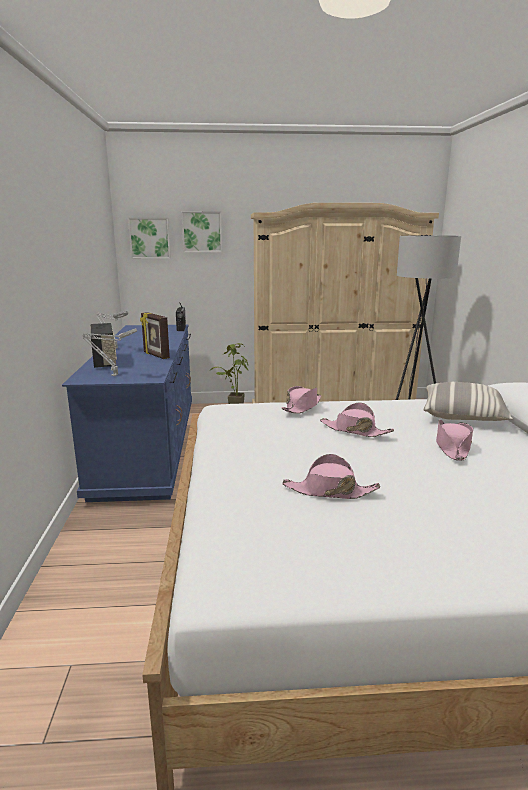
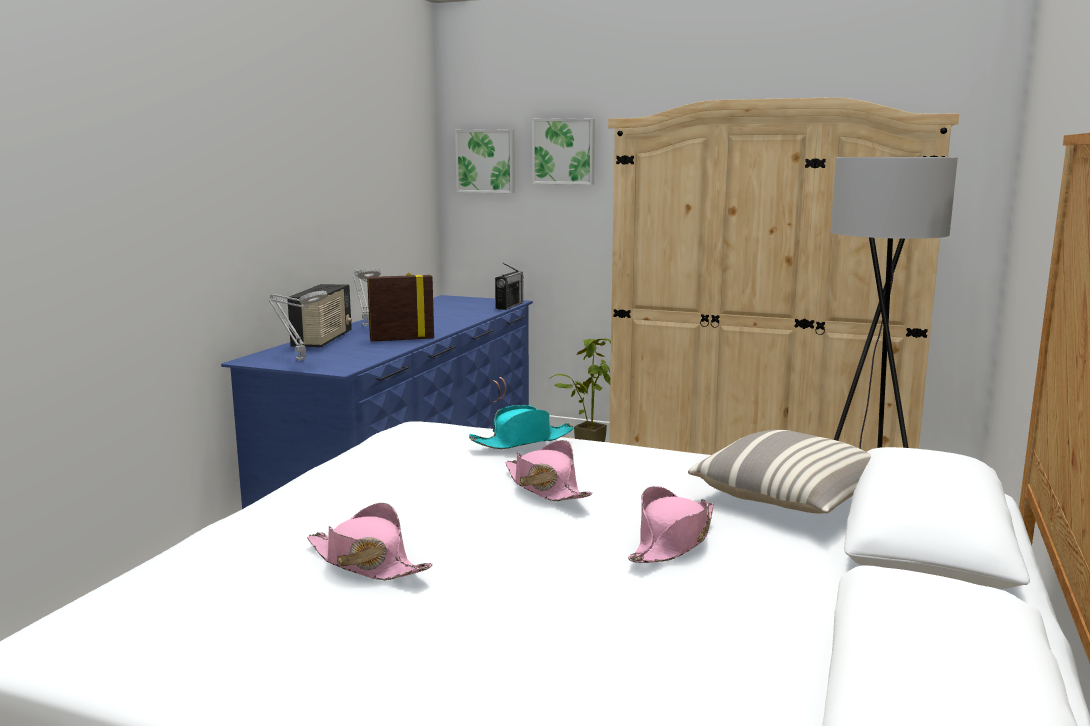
camera: 25 degrees right, 5 degrees down
picture frame [140,312,170,359] -> picture frame turned 90 degrees clockwise [367,272,434,342]
pink hat [282,386,321,414] -> turquoise hat [469,405,574,449]

